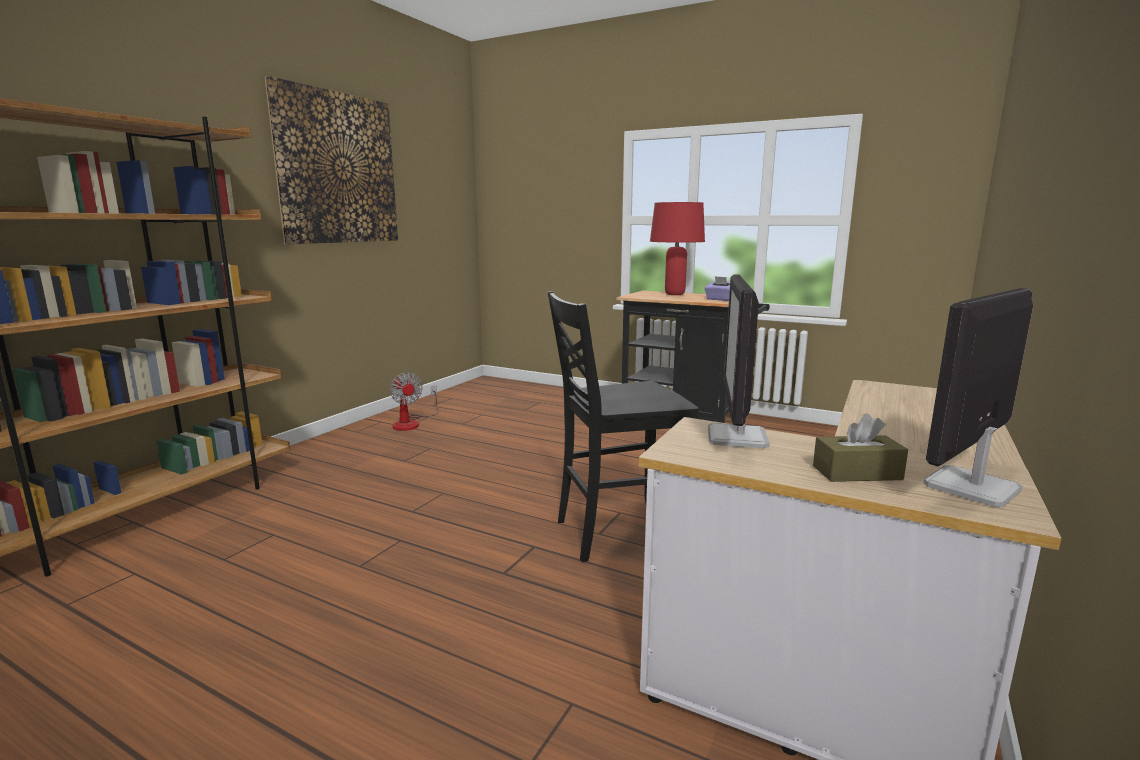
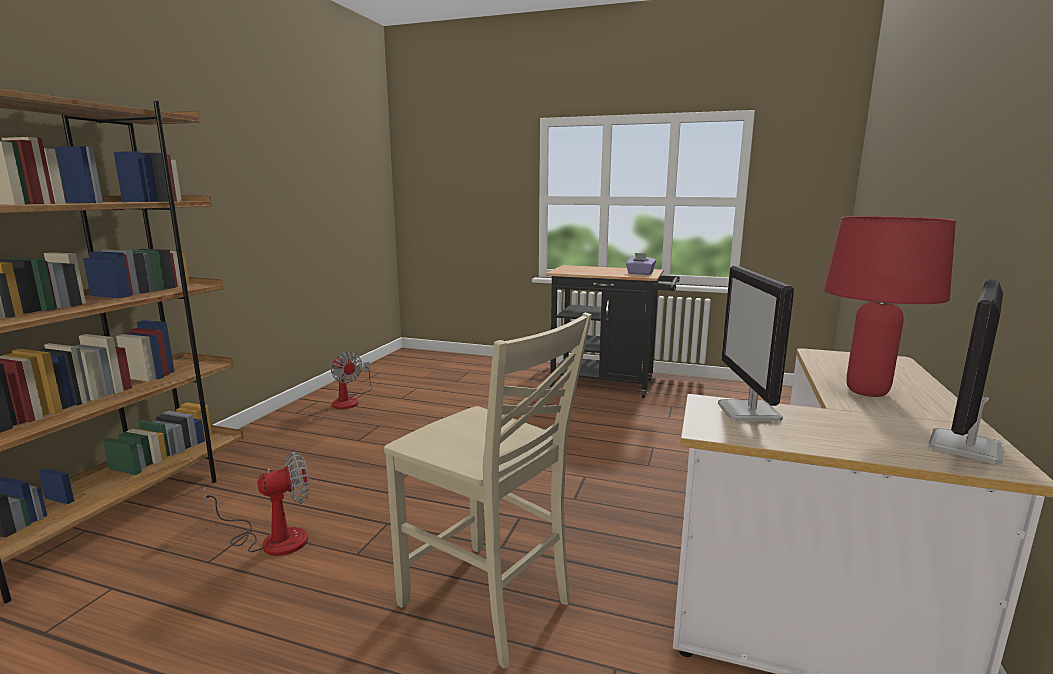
camera: 10 degrees left, 0 degrees up
picture [265,76,398,244] -> none
black chair [548,291,699,562] -> none
red table lamp [650,202,705,295] -> red table lamp moved to [823,216,956,397]
brown tissue box [813,413,908,482] -> none
none -> fan [204,451,310,556]
none -> beige chair [384,313,592,669]

